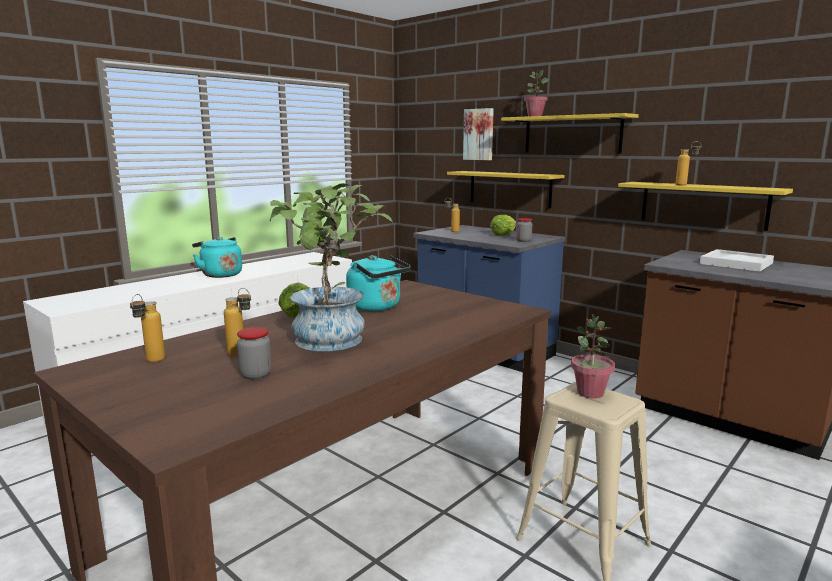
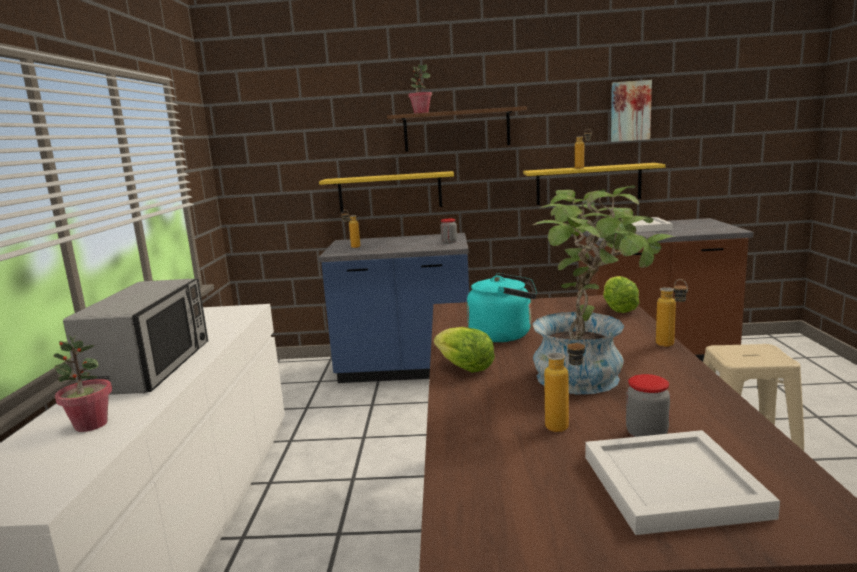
camera: 40 degrees left, 0 degrees up
bottle [130,294,165,362] -> bottle moved to [656,279,688,347]
turquoise kettle [192,237,242,278] -> microwave [63,279,208,395]
picture [463,108,494,160] -> picture moved to [611,80,652,142]
lettuce [490,215,517,236] -> lettuce moved to [603,276,639,313]
yellow shelf [501,113,639,153] -> brown shelf [387,106,527,152]
potted plant [571,314,615,398] -> potted plant moved to [54,335,112,432]
none -> white tray [585,430,780,535]

